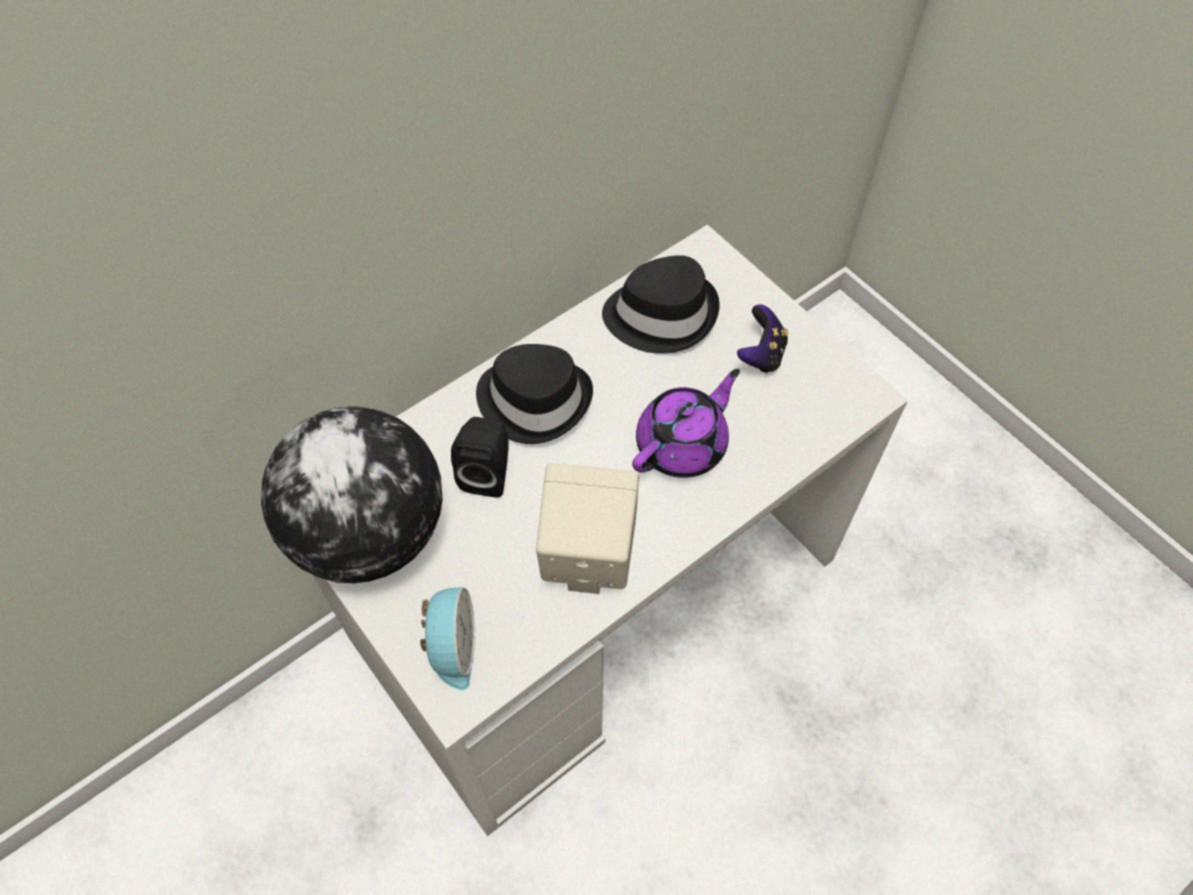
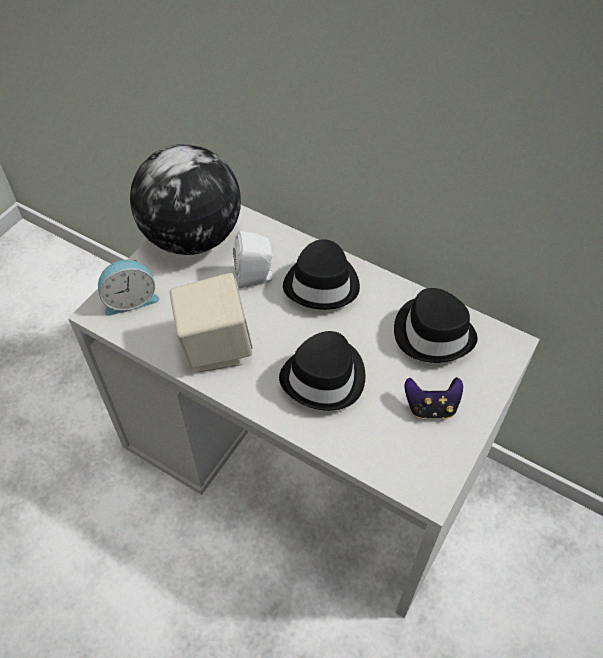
camera: 70 degrees right, 5 degrees down
black speaker [451,417,509,497] -> white speaker [233,231,275,288]
purple teapot [632,369,740,478] -> black hat [279,331,365,411]

